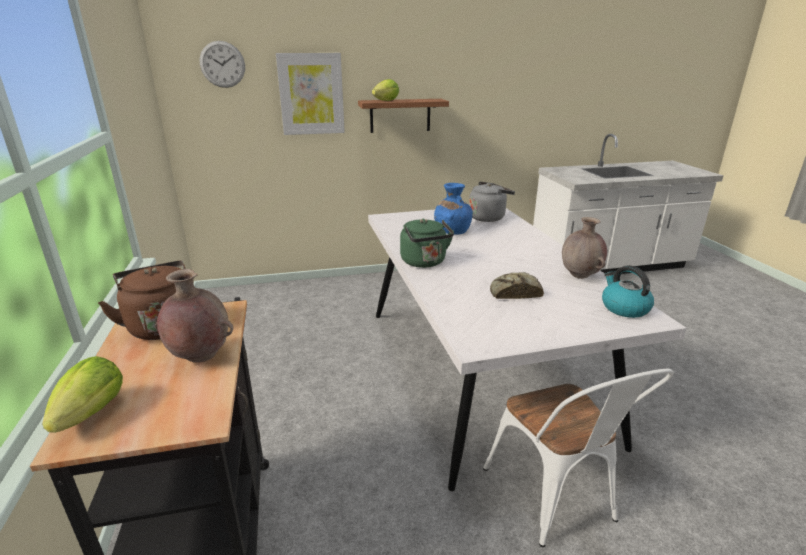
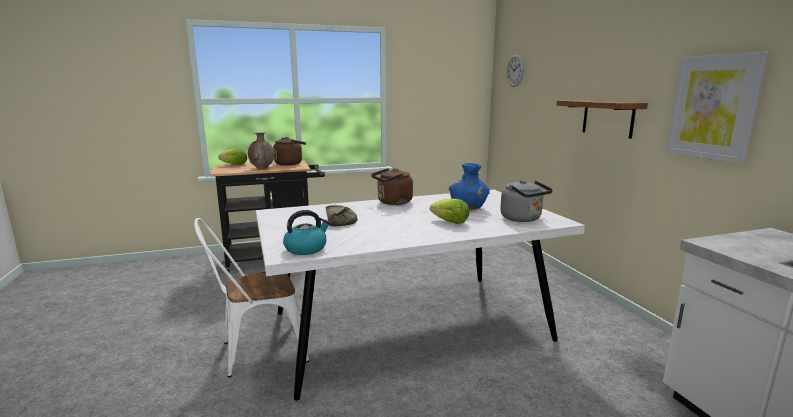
camera: 85 degrees right, 10 degrees down
picture [276,53,345,135] -> picture moved to [666,52,768,164]
lettuce [372,79,399,101] -> lettuce moved to [430,198,469,224]
green kettle [400,219,454,268] -> brown kettle [371,168,413,205]
brown vase [562,217,607,279] -> none

